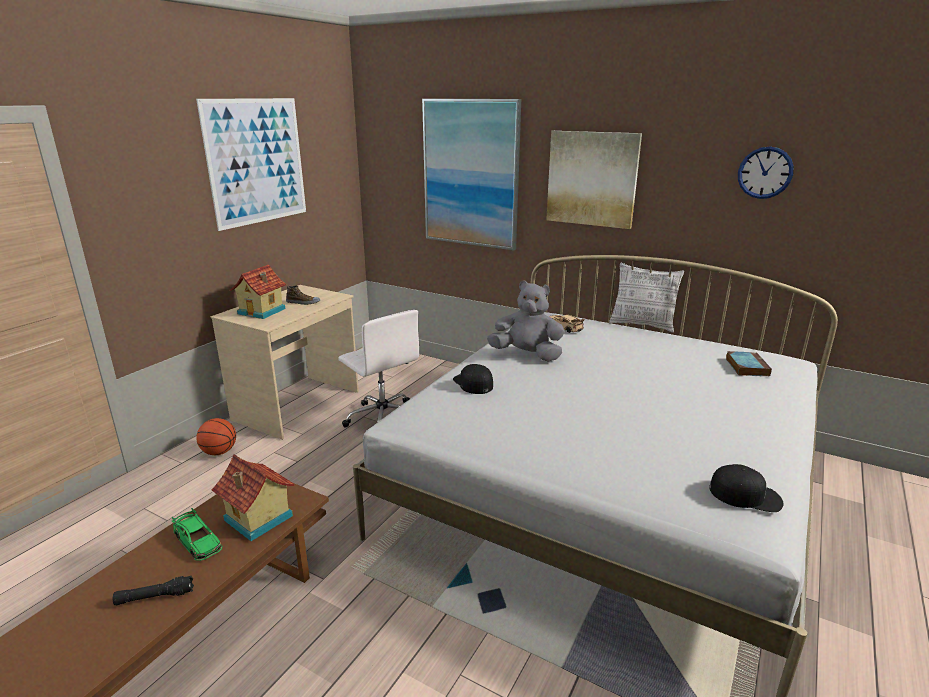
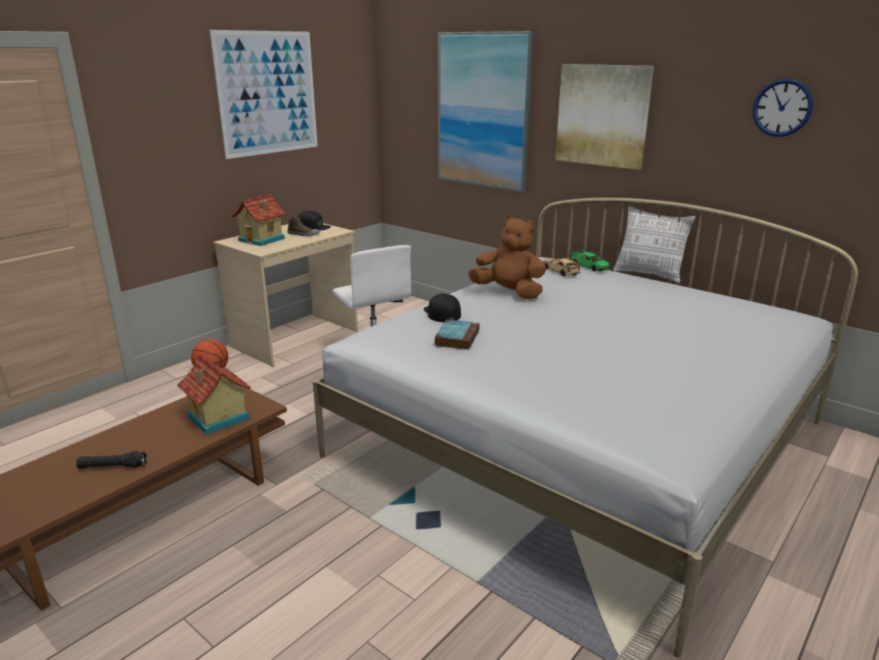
camera: 10 degrees right, 0 degrees up
green toy car [172,508,223,561] -> green toy car moved to [571,249,610,272]
grey plush toy [487,280,565,361] -> brown plush toy [468,215,546,299]
black cap [710,464,784,512] -> black cap moved to [298,211,331,231]
book [726,351,772,376] -> book moved to [434,319,480,350]

